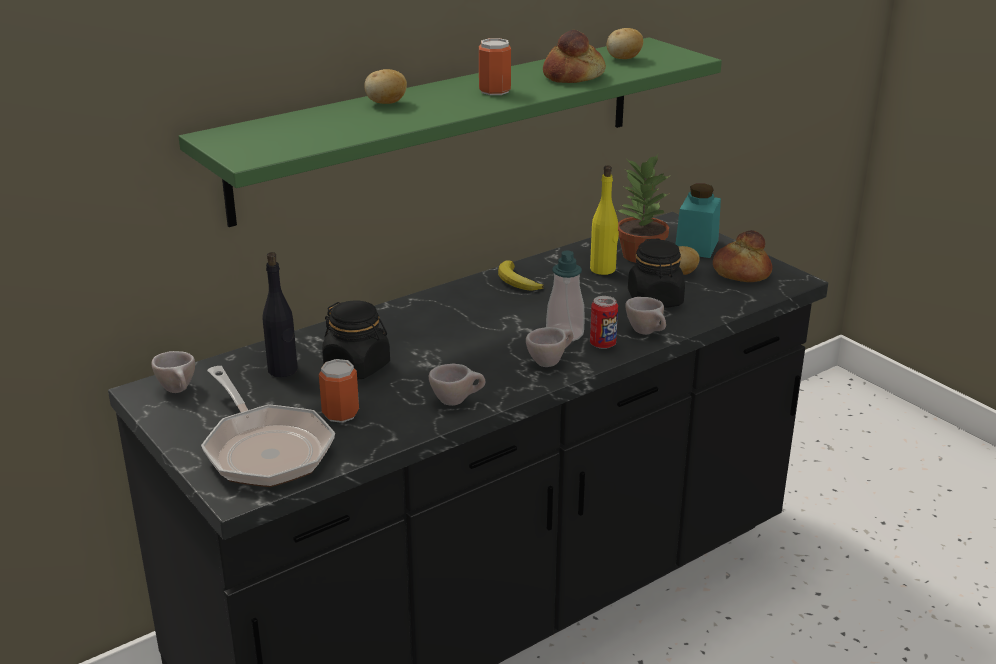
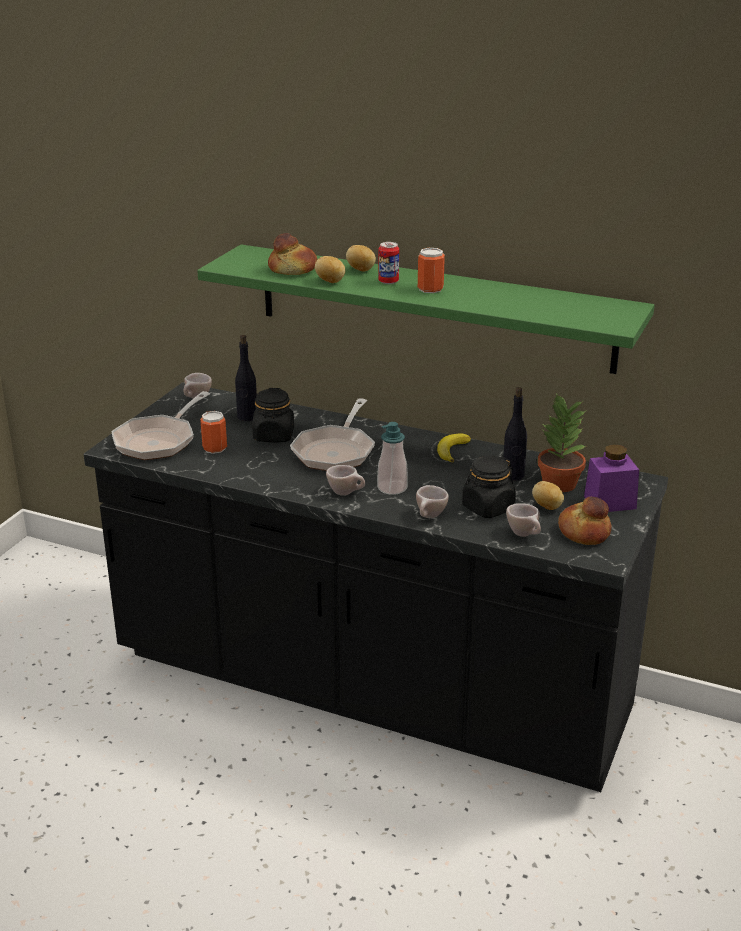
camera: 60 degrees right, 0 degrees up
beige cup [429,364,486,406] -> beige cup moved to [506,503,541,537]
bread [543,30,606,83] -> bread moved to [268,233,318,275]
yellow bottle [590,166,619,275] -> black bottle [503,387,527,481]
can [590,296,618,349] -> can moved to [378,242,399,284]
potato [607,28,643,59] -> potato moved to [315,256,345,283]
turquoise jar [676,183,721,258] -> purple jar [584,444,639,512]
none -> frying pan [290,398,375,471]

